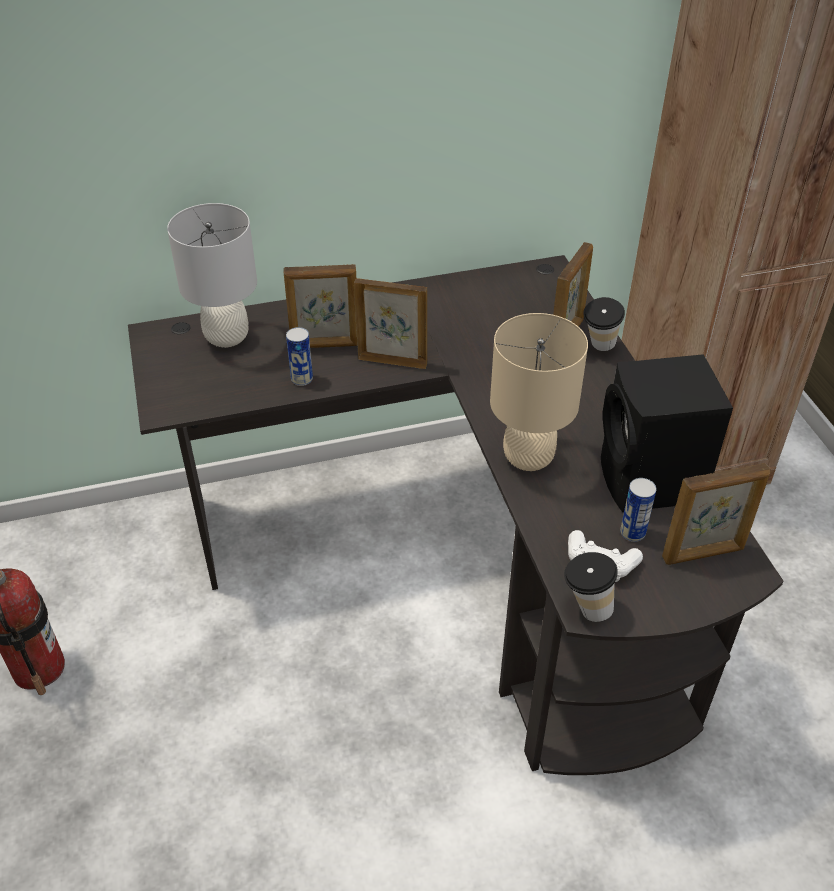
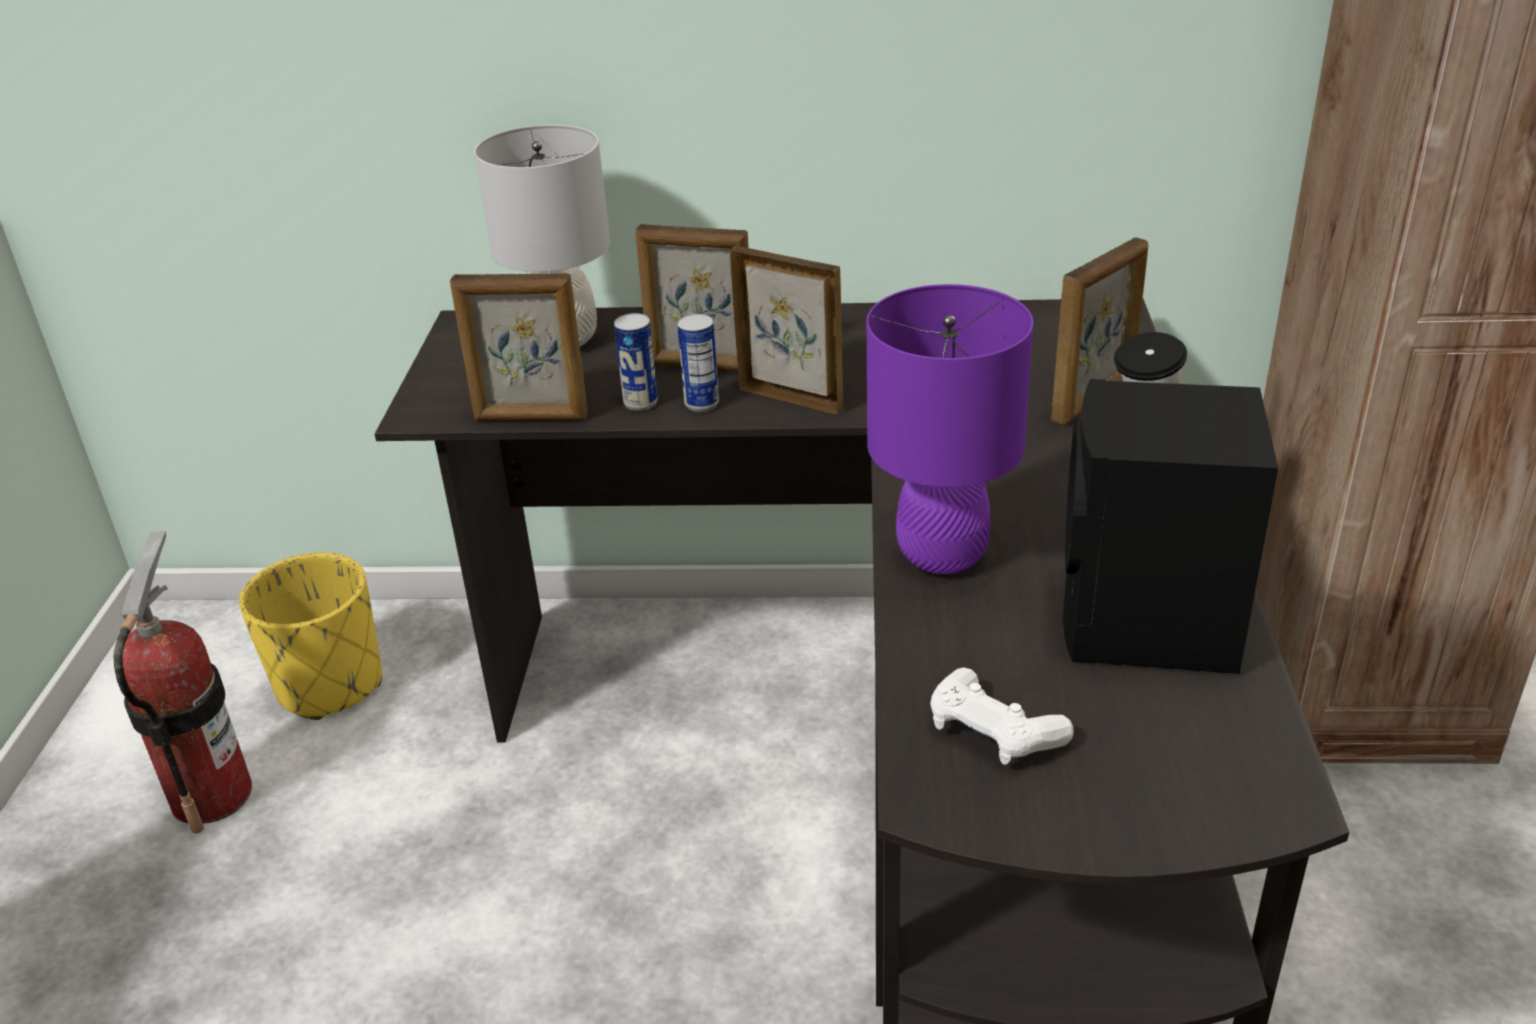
camera: 20 degrees right, 10 degrees down
beige table lamp [490,313,588,471] -> purple table lamp [867,284,1033,574]
cup [564,552,618,622] -> none
can [620,478,657,542] -> can moved to [677,314,719,412]
picture frame [662,463,771,565] -> picture frame moved to [450,273,588,420]
none -> yellow planter [239,552,382,720]

